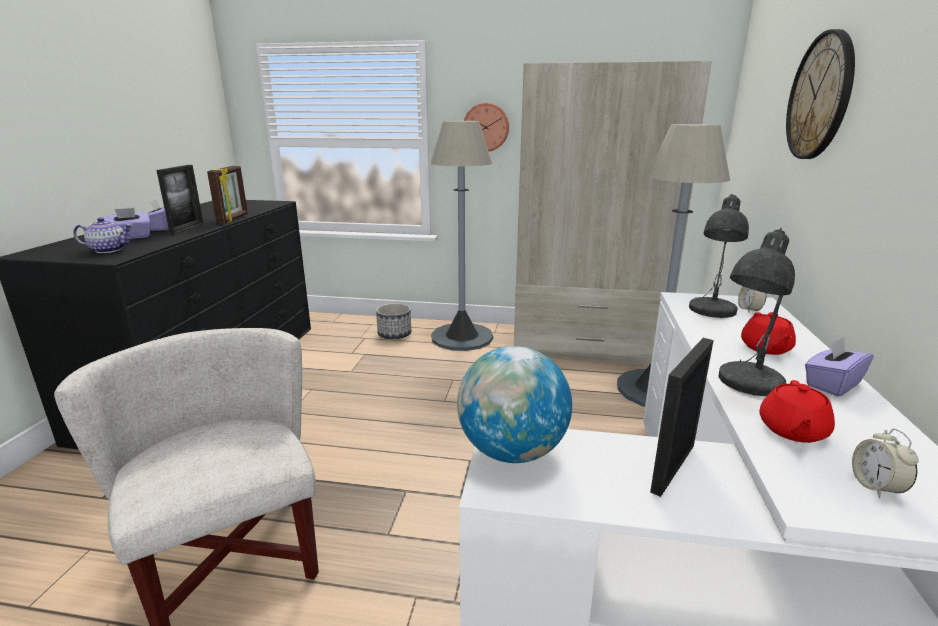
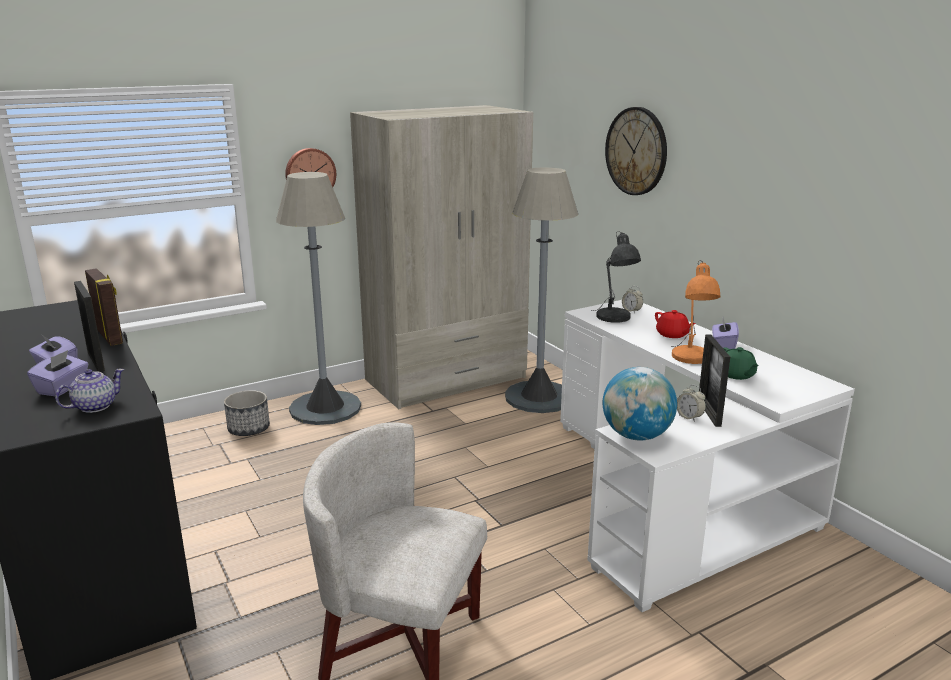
camera: 40 degrees left, 0 degrees up
grey table lamp [718,228,795,396] -> orange table lamp [670,261,720,364]
red teapot [759,380,835,443] -> green teapot [723,347,759,380]
alarm clock [852,428,919,499] -> alarm clock moved to [677,385,706,422]

